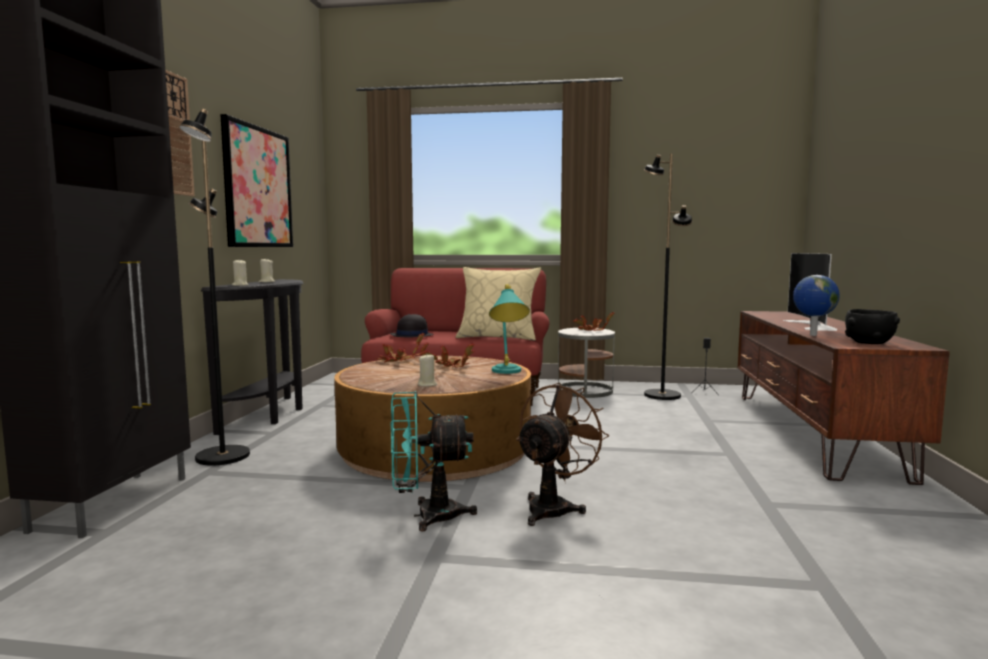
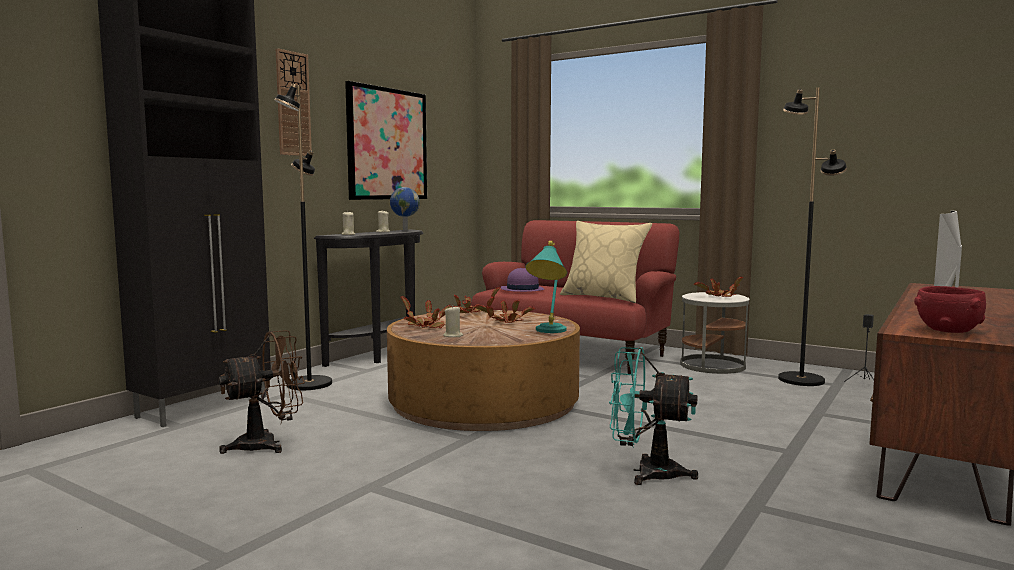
camera: 25 degrees right, 0 degrees up
black hat [390,314,434,337] -> purple hat [501,268,545,292]
turquoise fan [390,391,477,532] -> turquoise fan moved to [609,347,698,485]
brown fan [516,383,609,526] -> brown fan moved to [218,330,305,454]
globe [793,275,840,336] -> globe moved to [390,187,420,231]
black bowl [845,309,900,344] -> red bowl [914,286,986,333]
none -> potted plant [401,296,455,328]

